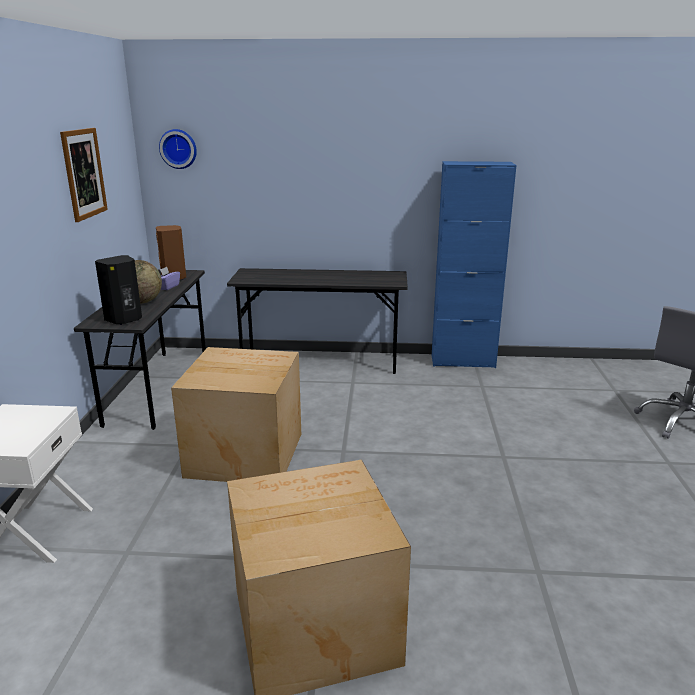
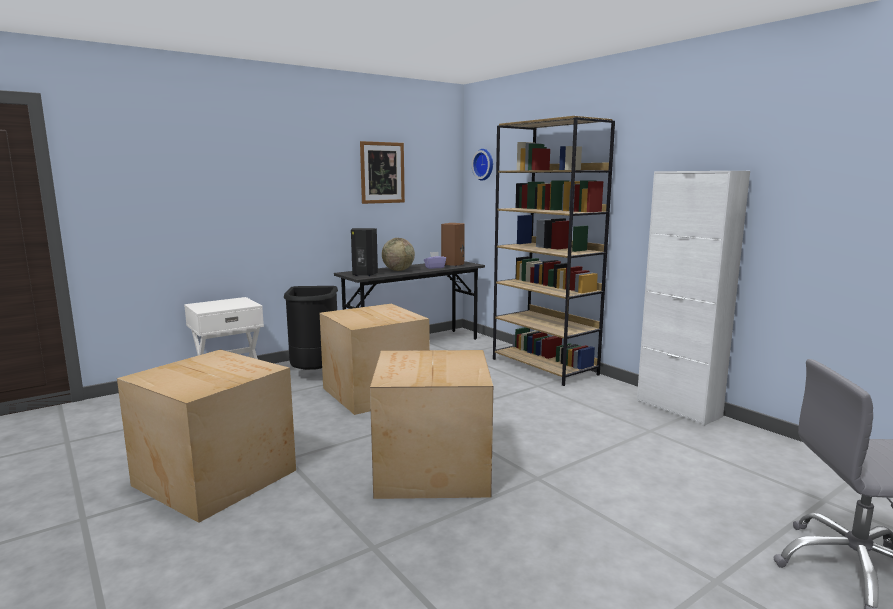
camera: 50 degrees right, 10 degrees down
grey desk [227,268,408,374] -> brown bookcase [493,116,615,386]
blue cabinet [432,161,517,368] -> white cabinet [637,171,750,426]
none -> black trash can [284,286,338,370]
none -> cardboard box [370,350,493,499]

